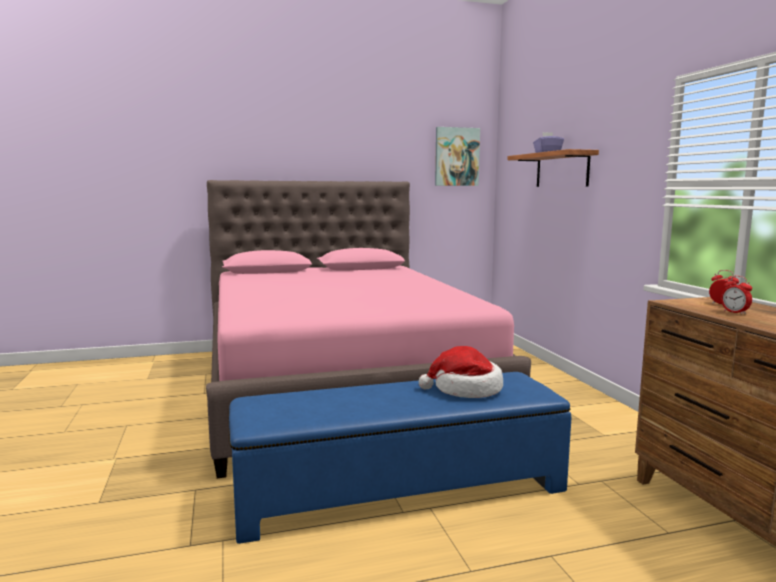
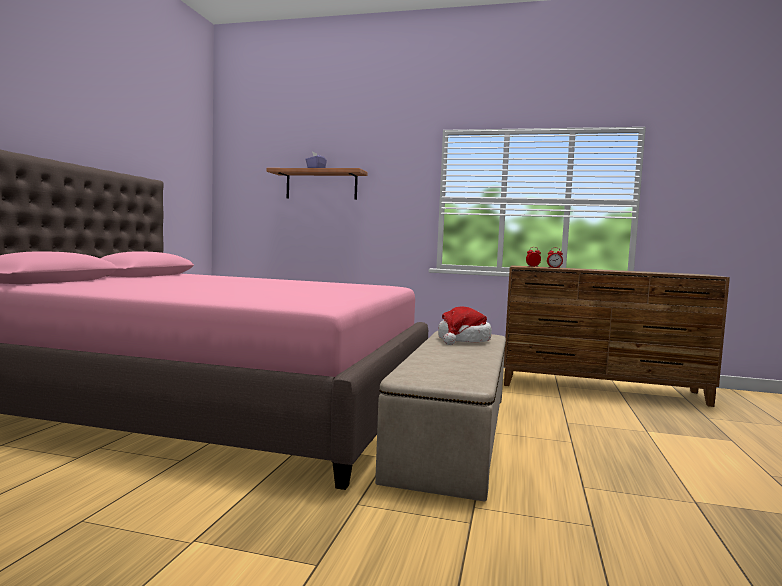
camera: 60 degrees left, 5 degrees down
blue bench [229,372,572,544] -> beige bench [375,331,506,502]
picture [435,127,480,186] -> none

